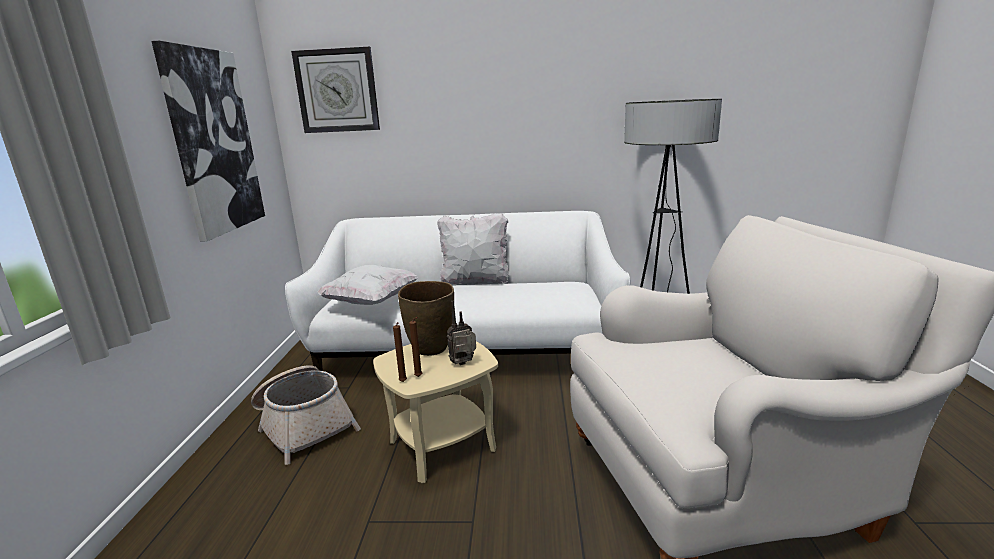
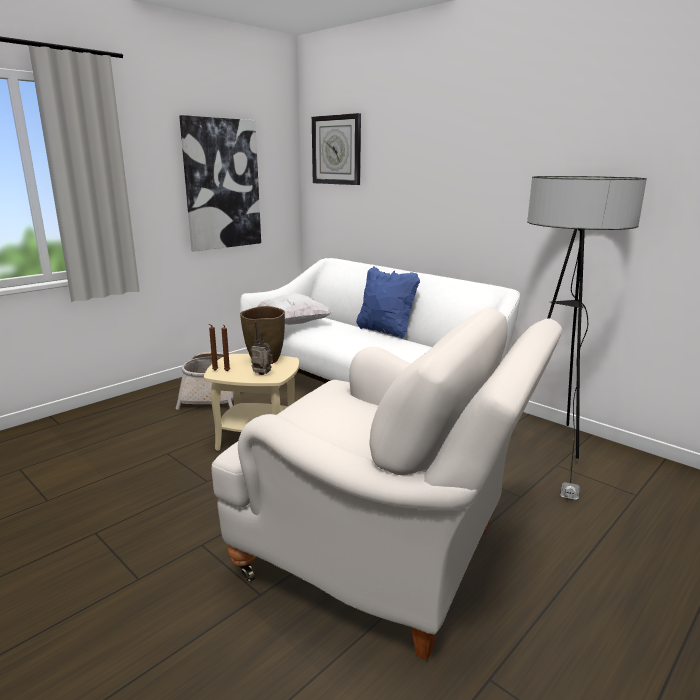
camera: 40 degrees right, 0 degrees up
white pillow [437,213,509,285] -> blue pillow [356,266,420,339]

